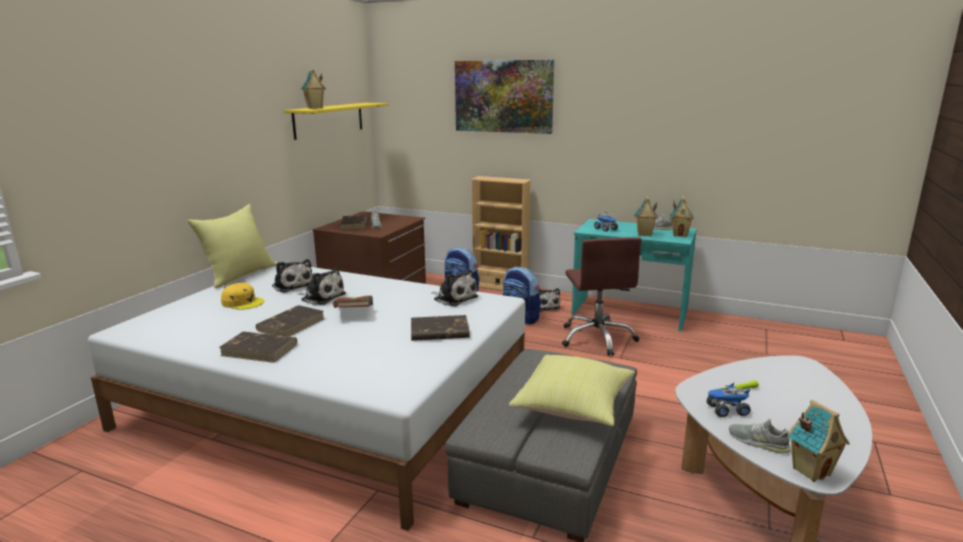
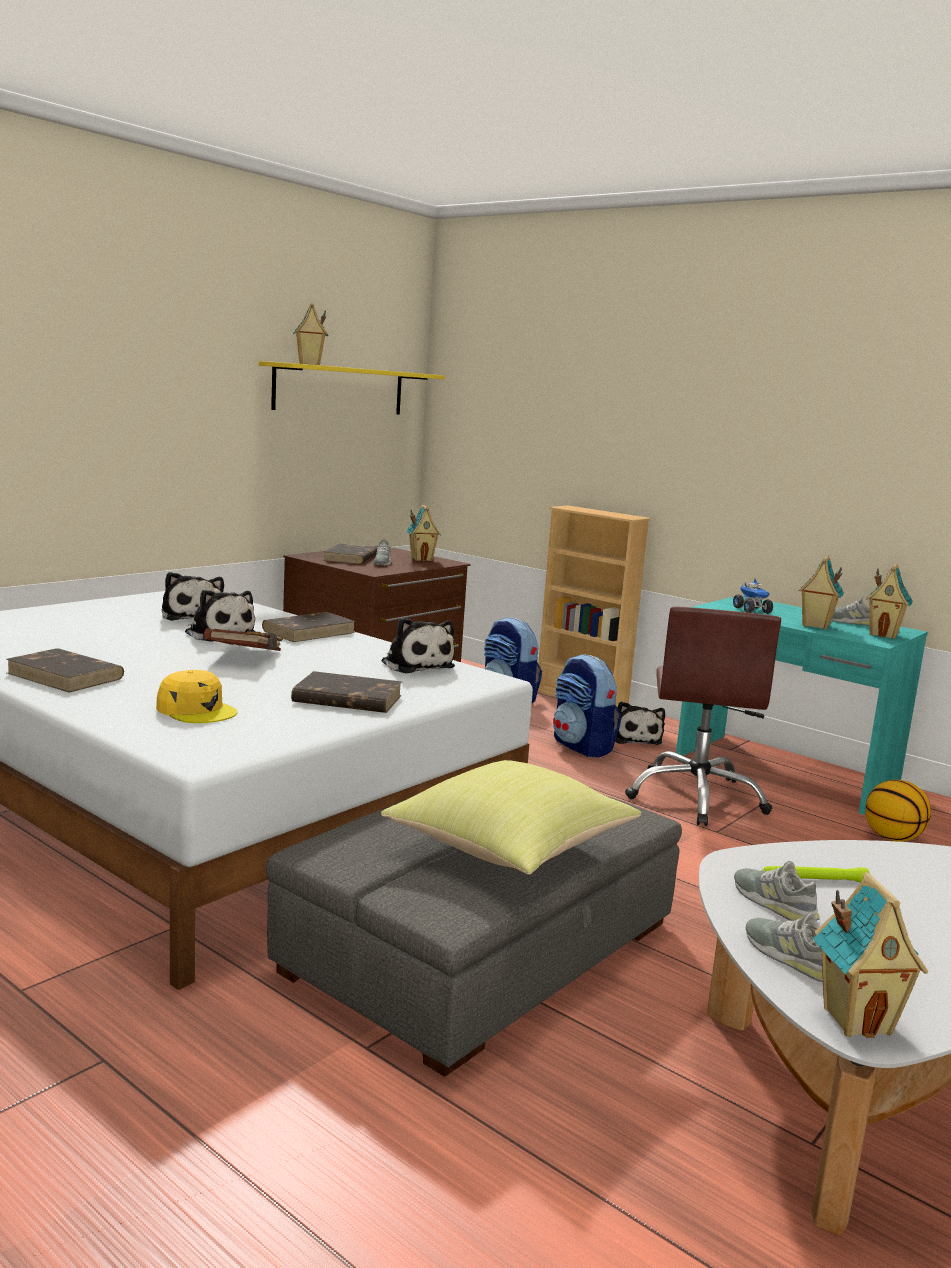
camera: 15 degrees right, 5 degrees down
yellow pillow [187,204,276,288] -> none
yellow cap [221,283,264,310] -> yellow cap moved to [156,670,237,723]
brown book [256,305,324,337] -> brown book moved to [262,612,356,642]
picture [455,60,554,134] -> none
toy truck [707,383,751,417] -> grey shoe [734,861,820,921]
none -> toy house [406,505,441,561]
none -> basketball [865,780,931,842]

